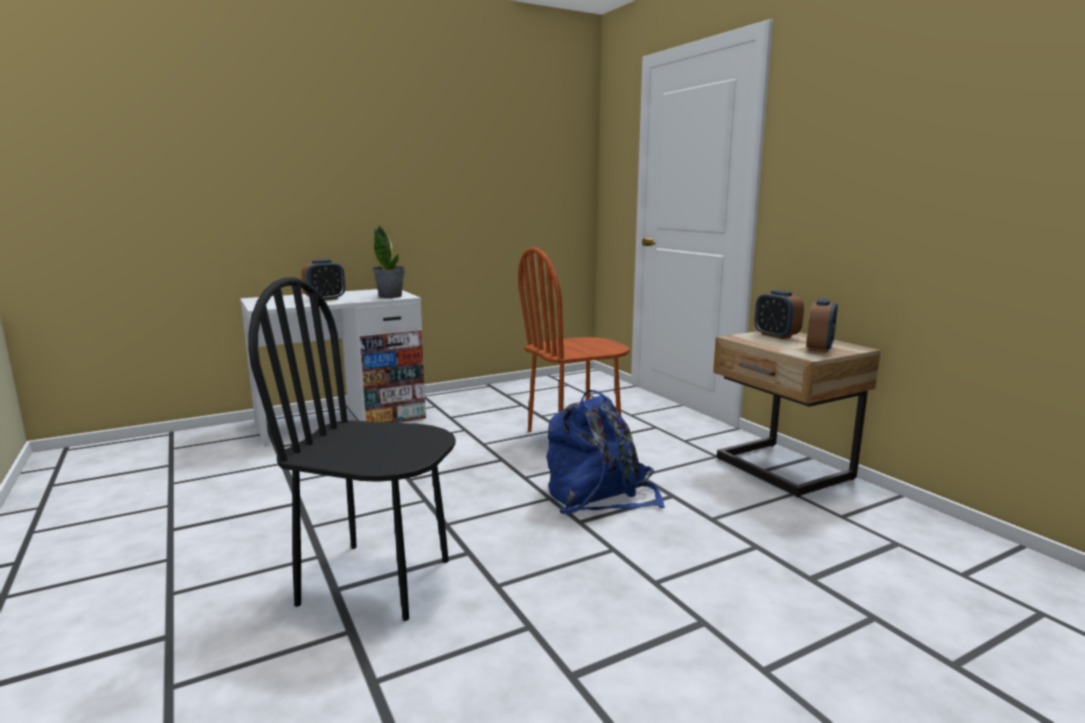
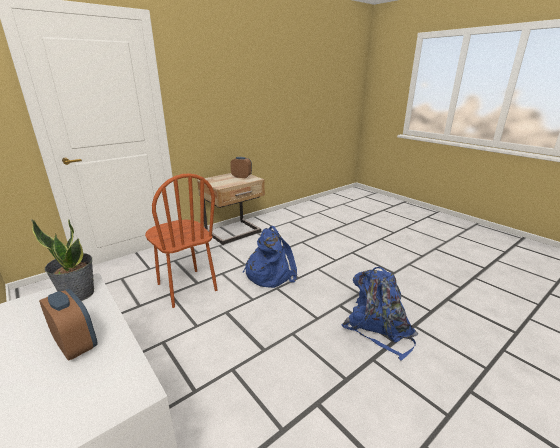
camera: 100 degrees left, 10 degrees up
black chair [248,277,456,621] -> blue backpack [341,267,418,361]
alarm clock [754,290,804,339] -> none

